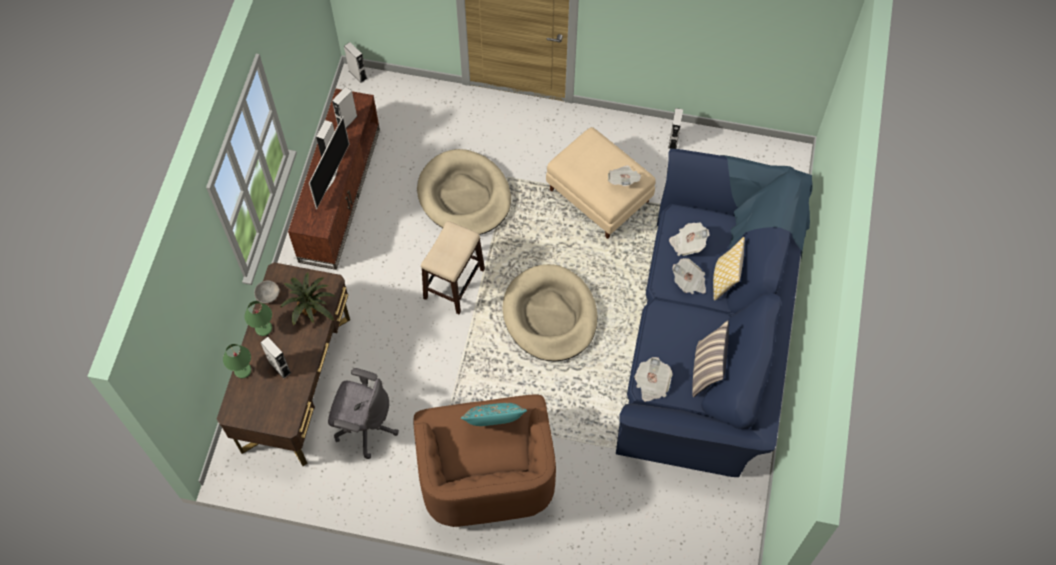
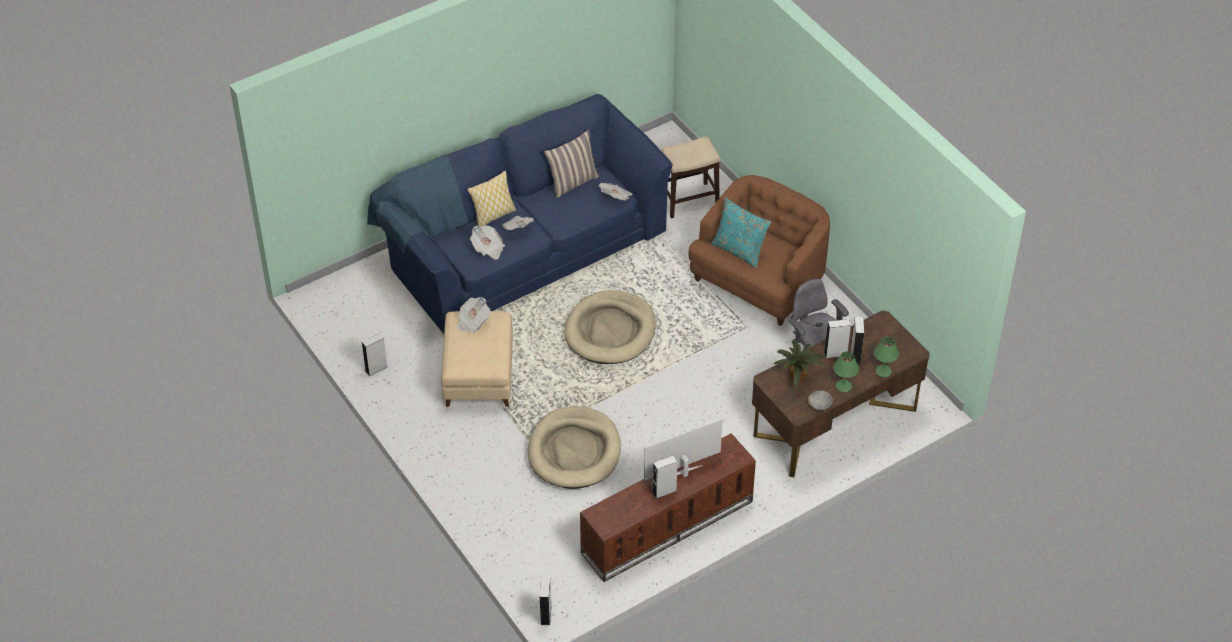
camera: 135 degrees left, 15 degrees down
grey speaker [332,87,357,128] -> grey speaker moved to [824,319,851,359]
stool [421,221,485,314] -> stool moved to [661,137,720,218]

